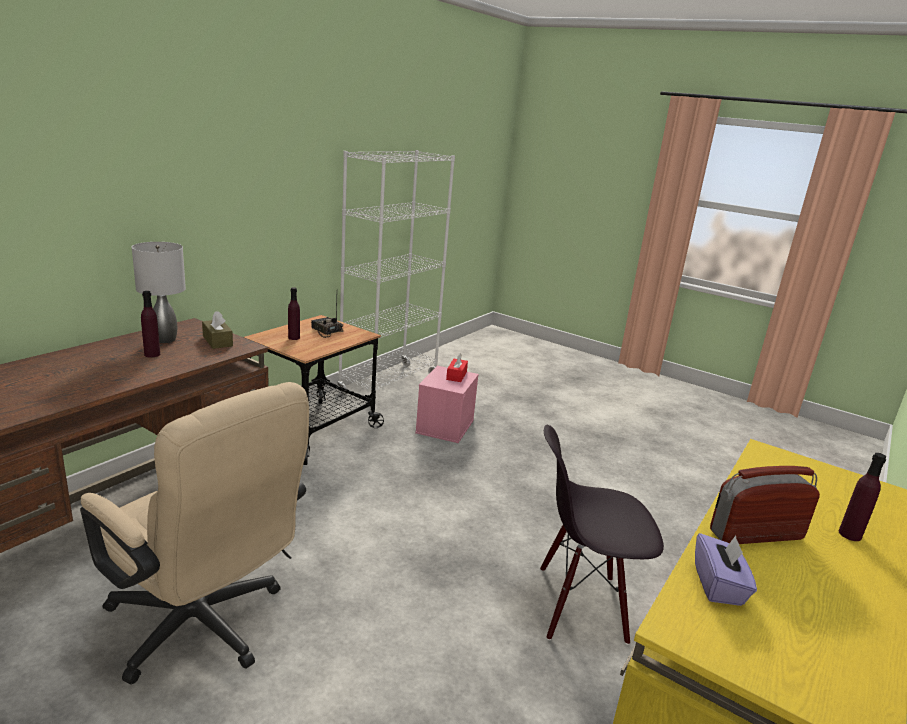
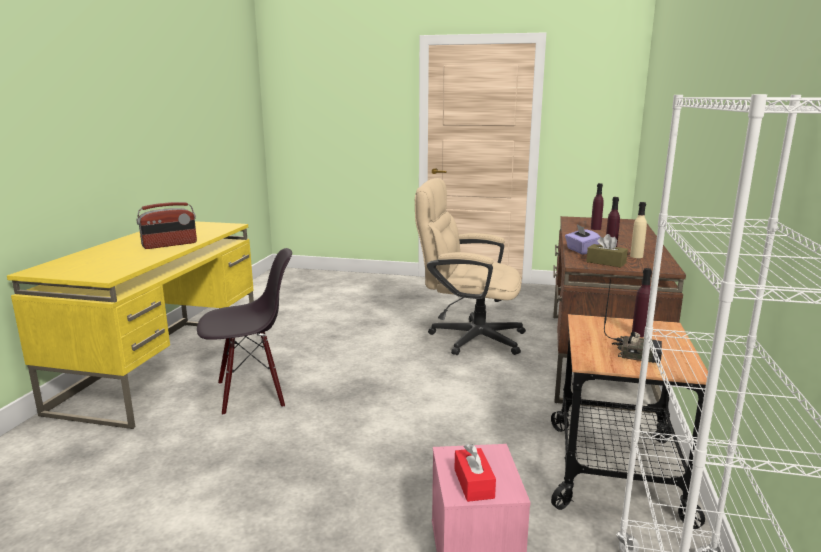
camera: 160 degrees right, 5 degrees down
grey table lamp [132,242,186,343] -> beige bottle [630,202,647,258]
purple tissue box [695,533,757,606] -> purple tissue box moved to [565,224,601,254]
purple bottle [839,453,886,541] -> purple bottle moved to [591,183,604,230]

